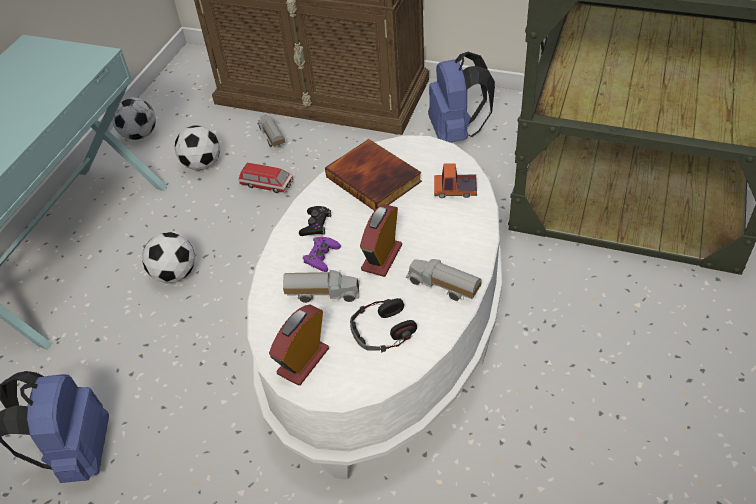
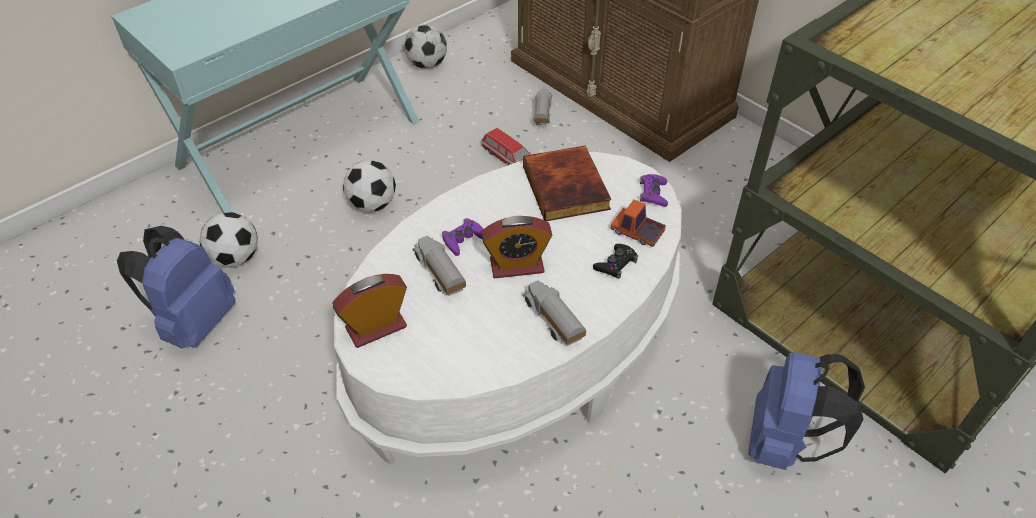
camera: 25 degrees right, 0 degrees up
football [174,125,220,170] -> football moved to [199,212,258,267]
toy truck [283,270,359,303] -> toy truck turned 150 degrees counterclockwise [412,236,466,296]
black game controller [299,206,331,236] -> black game controller moved to [593,244,638,279]
headphones [350,298,417,353] -> none
alarm clock [360,204,402,277] -> alarm clock turned 150 degrees counterclockwise [482,216,552,278]
blue backpack [428,52,495,143] -> blue backpack moved to [748,352,865,470]
none -> purple game controller [640,174,668,207]

